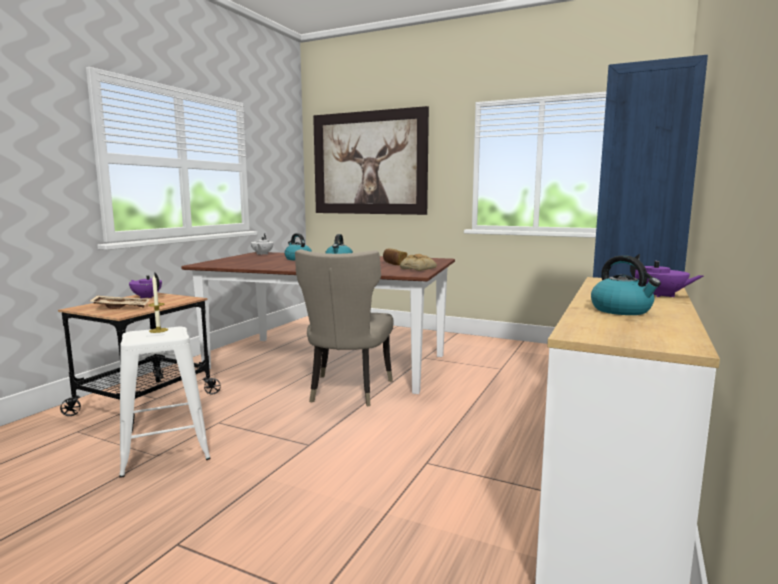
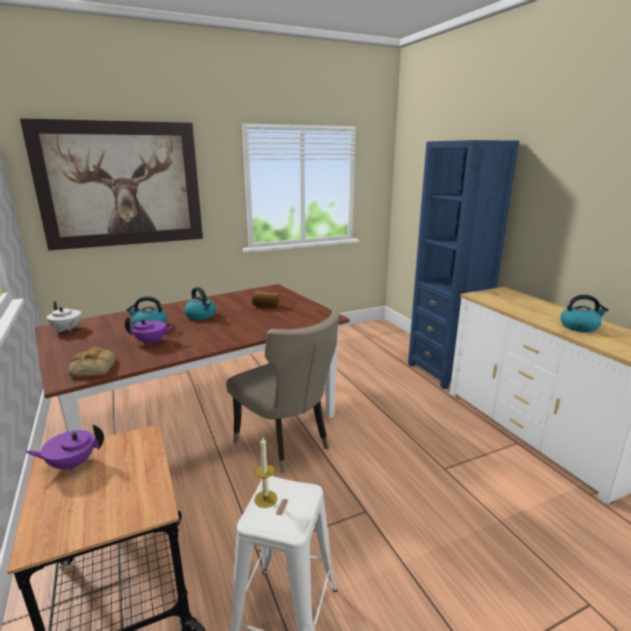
camera: 50 degrees left, 10 degrees up
beige tray [89,295,150,309] -> none
bread [400,254,437,271] -> bread moved to [68,347,116,377]
purple teapot [630,254,703,297] -> purple teapot moved to [125,316,176,346]

